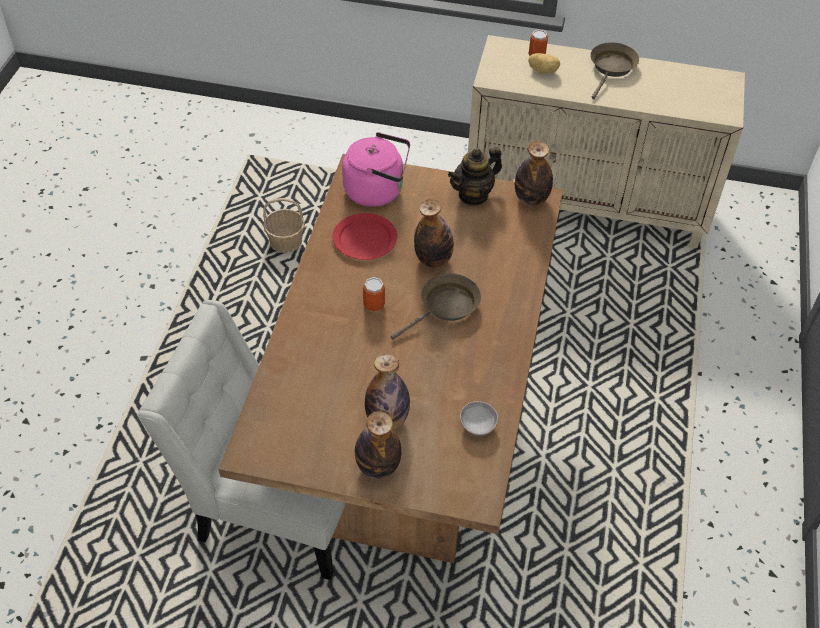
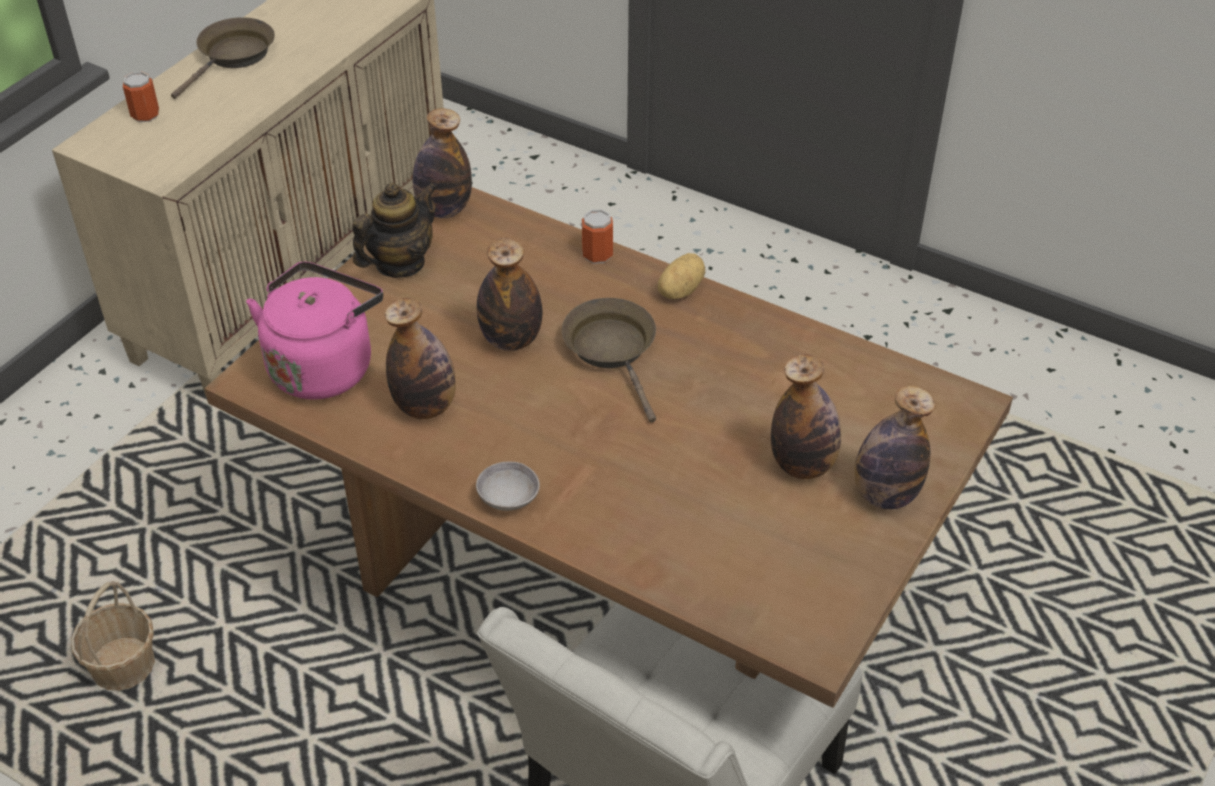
camera: 70 degrees left, 5 degrees down
red plate [333,213,397,260] -> bottle [385,298,456,419]
can [363,277,385,312] -> can moved to [582,209,613,264]
teapot [448,147,502,206] -> teapot turned 120 degrees counterclockwise [352,182,437,278]
grey bowl [460,401,498,436] -> grey bowl moved to [476,462,540,511]
potato [528,53,560,74] -> potato moved to [658,253,705,299]
brown frying pan [590,42,639,99] -> brown frying pan turned 75 degrees clockwise [171,17,275,99]

